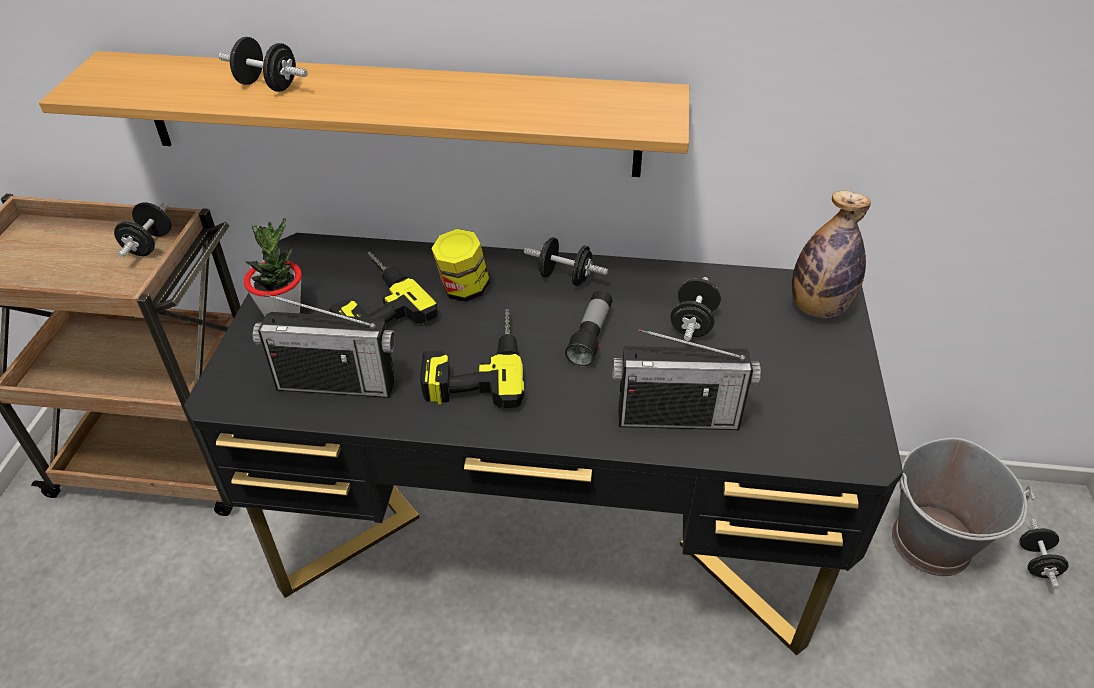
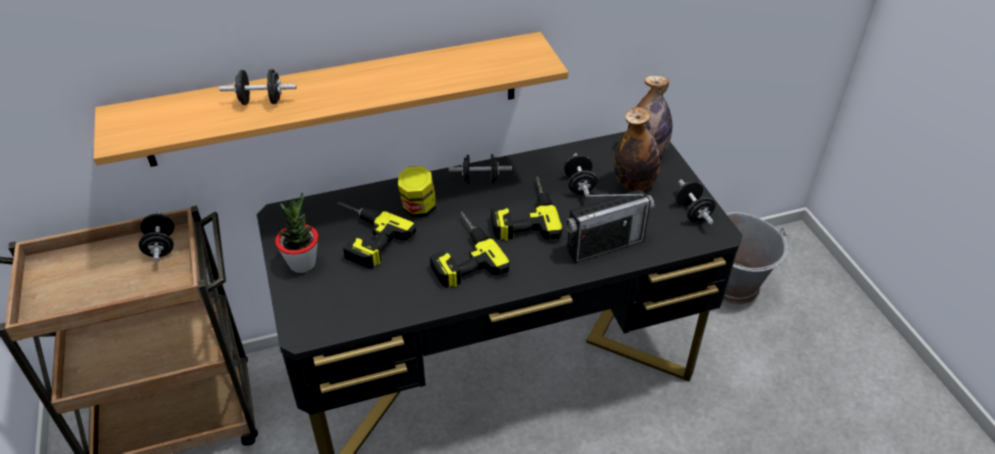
camera: 25 degrees left, 0 degrees up
radio [253,294,395,398] -> none
flashlight [565,291,612,367] -> power drill [491,176,563,241]
black dumbbell [1019,519,1069,589] -> black dumbbell moved to [675,180,715,224]
none -> bottle [614,107,660,191]

